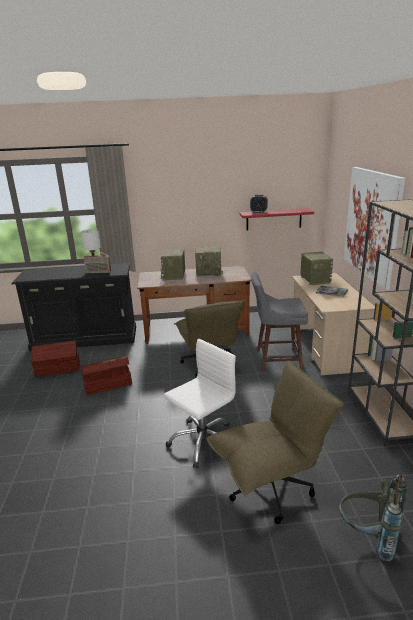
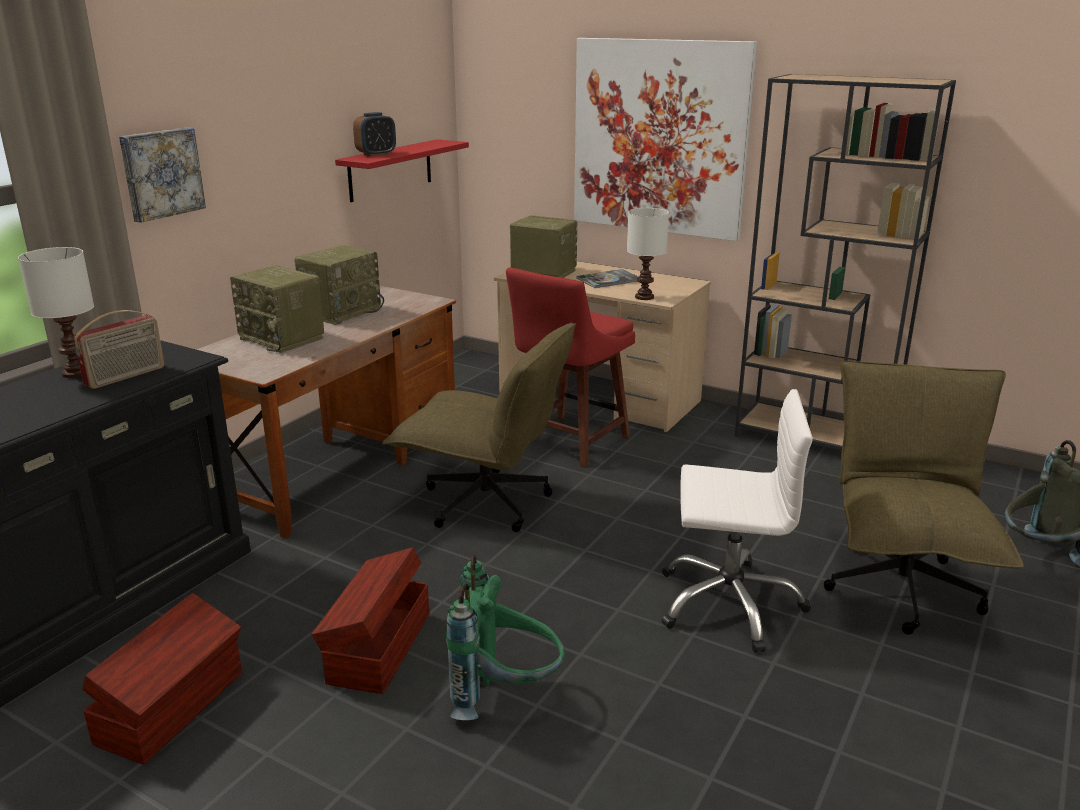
camera: 55 degrees left, 0 degrees up
white office chair [164,339,236,468] -> white office chair turned 105 degrees clockwise [661,389,813,653]
grey stool [252,271,308,371] -> red stool [506,268,635,468]
none -> picture [119,127,206,223]
none -> green backpack [446,555,565,720]
none -> white table lamp [627,208,669,300]

